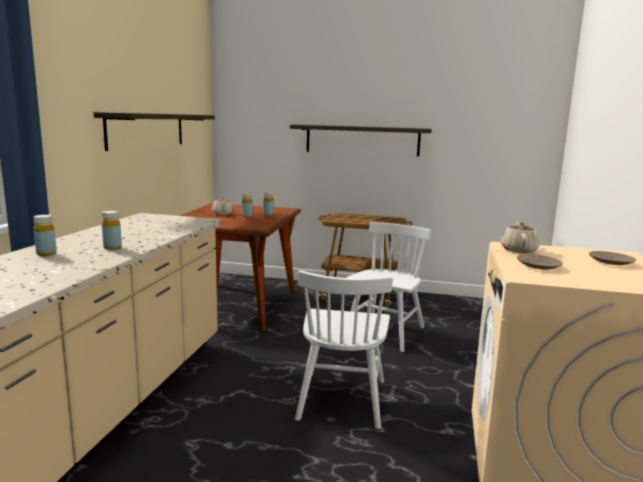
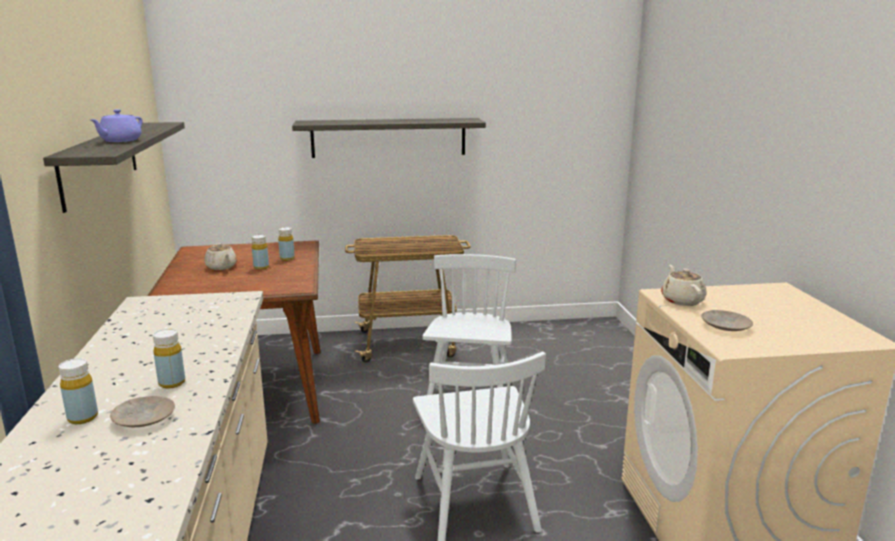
camera: 20 degrees left, 5 degrees up
beige plate [589,251,636,265] -> beige plate moved to [110,396,175,427]
none -> purple teapot [90,109,143,142]

